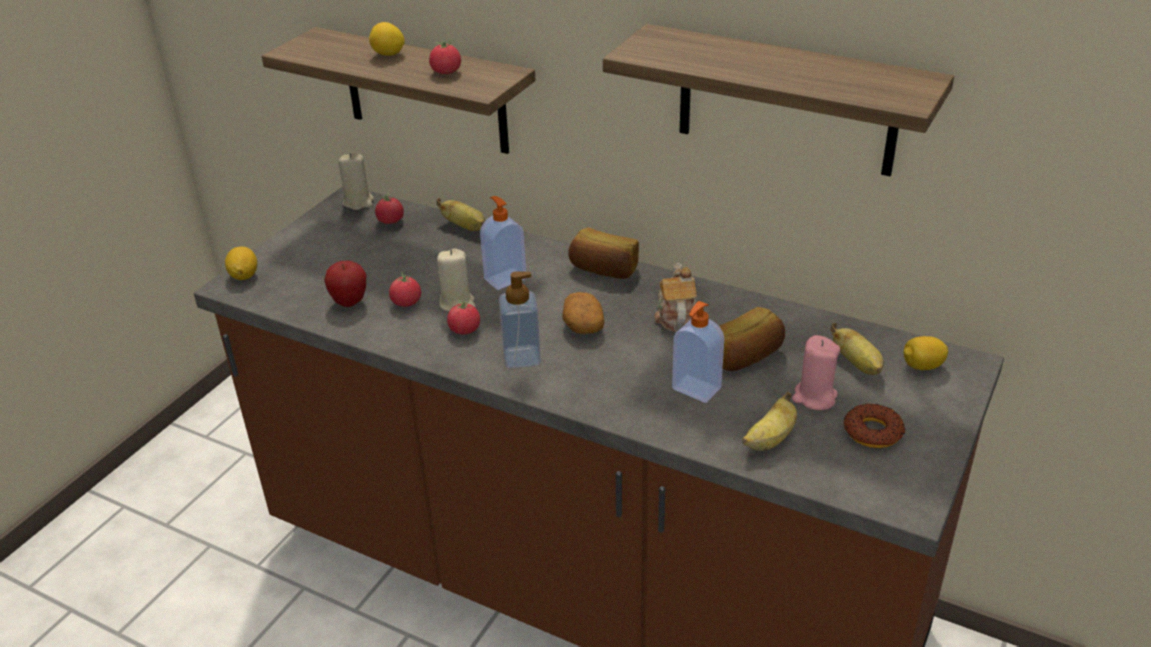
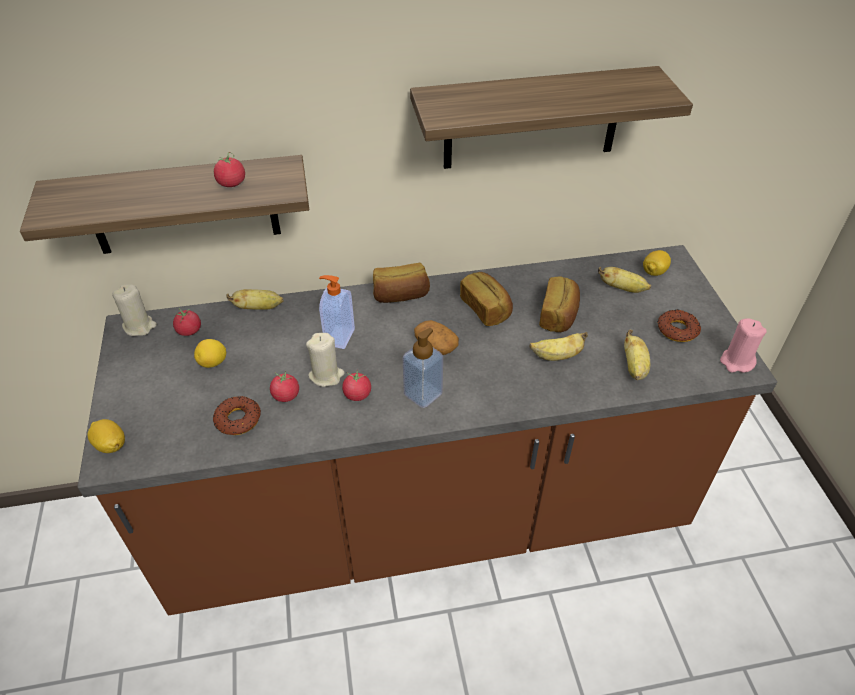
camera: 40 degrees left, 10 degrees up
apple [324,260,366,307] -> donut [213,396,261,435]
lemon [369,22,405,56] -> lemon moved to [194,339,226,368]
teapot [655,263,697,332] -> bread [460,272,513,326]
soap dispenser [672,301,724,403] -> banana [529,332,588,361]
pink candle [792,335,840,410] -> pink candle moved to [720,318,767,373]

